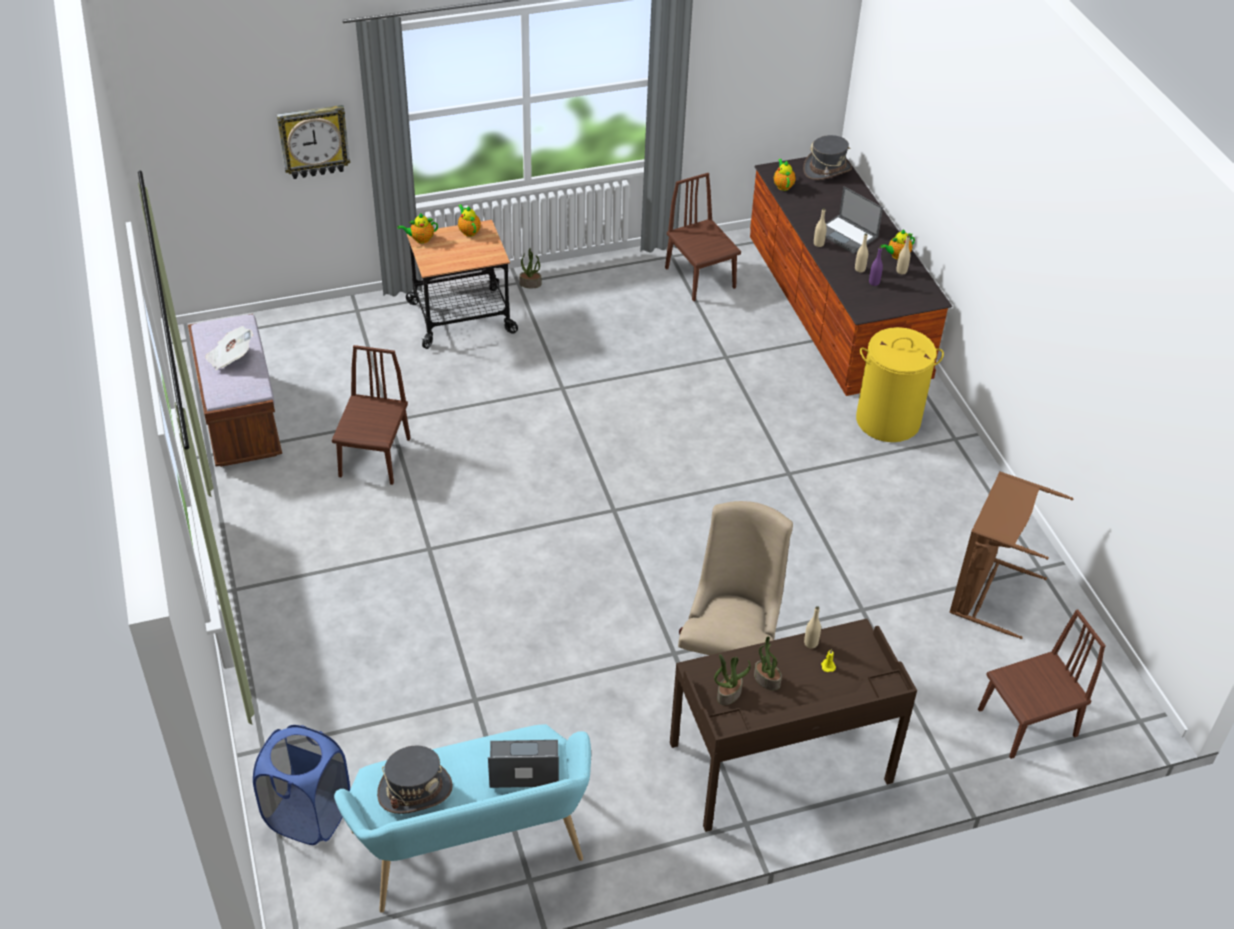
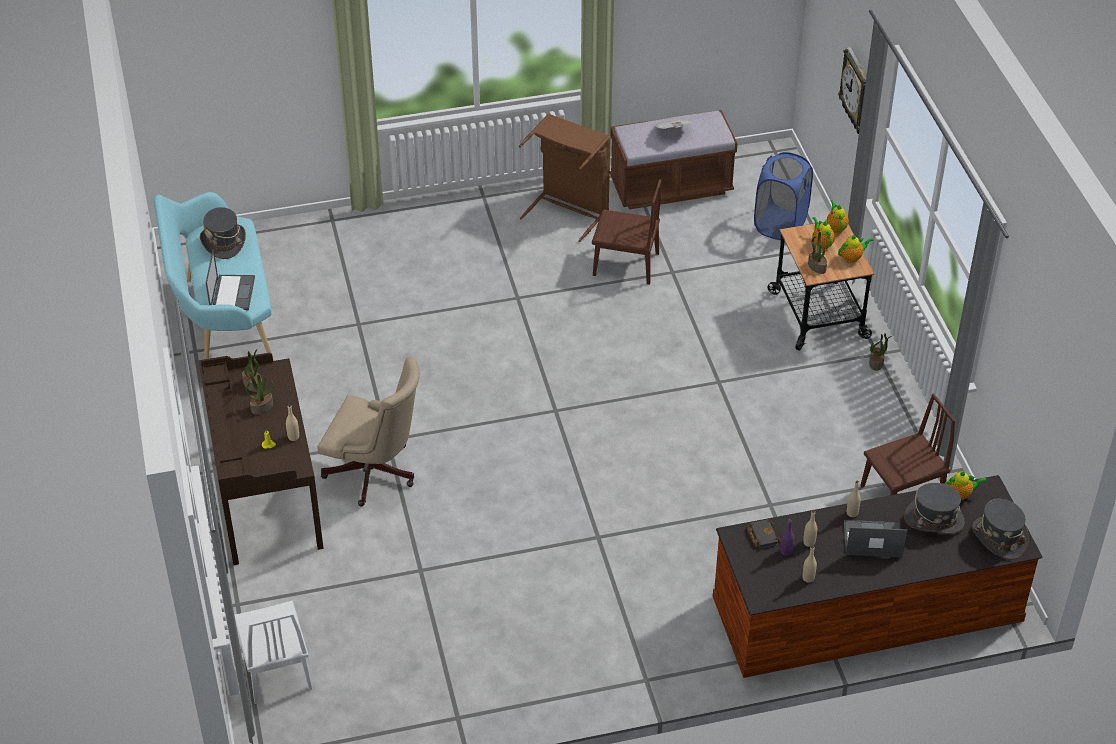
camera: 95 degrees right, 0 degrees up
blue laundry basket [253,725,350,845] -> blue laundry basket moved to [754,152,813,240]
laptop [825,186,883,254] -> laptop turned 45 degrees clockwise [844,520,907,558]
yellow laundry basket [856,327,944,442] -> none
teapot [880,229,915,260] -> teapot moved to [813,217,835,249]
brown laundry basket [949,471,1073,639] -> brown laundry basket moved to [519,113,611,242]
brown chair [978,609,1106,759] -> white chair [234,601,312,704]
none -> black book [747,519,781,549]
none -> potted plant [808,232,827,274]
none -> grey hat [904,483,965,534]

